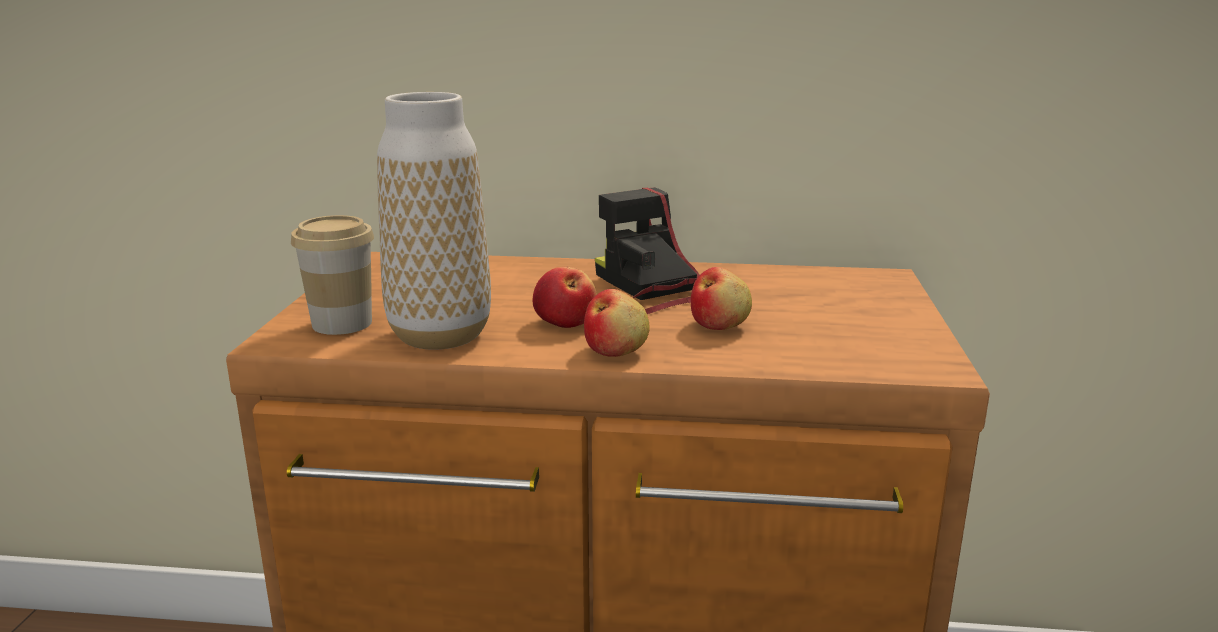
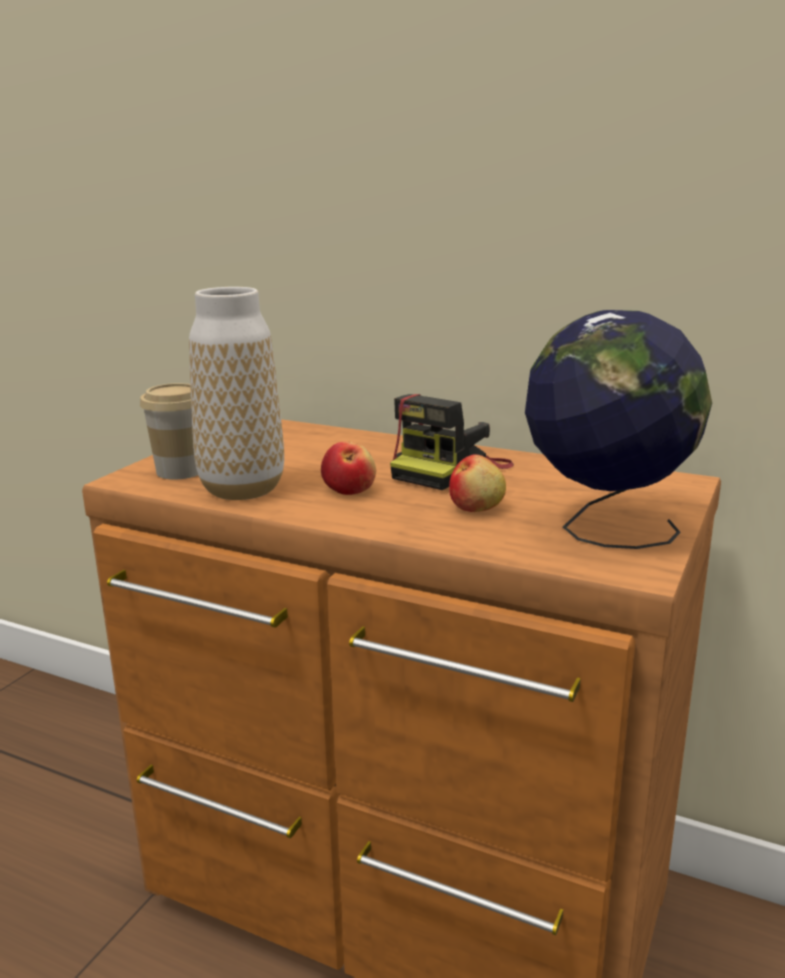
camera: 20 degrees right, 0 degrees up
apple [584,289,650,357] -> none
camera [595,187,700,314] -> camera turned 135 degrees counterclockwise [390,394,514,490]
none -> globe [525,310,712,549]

